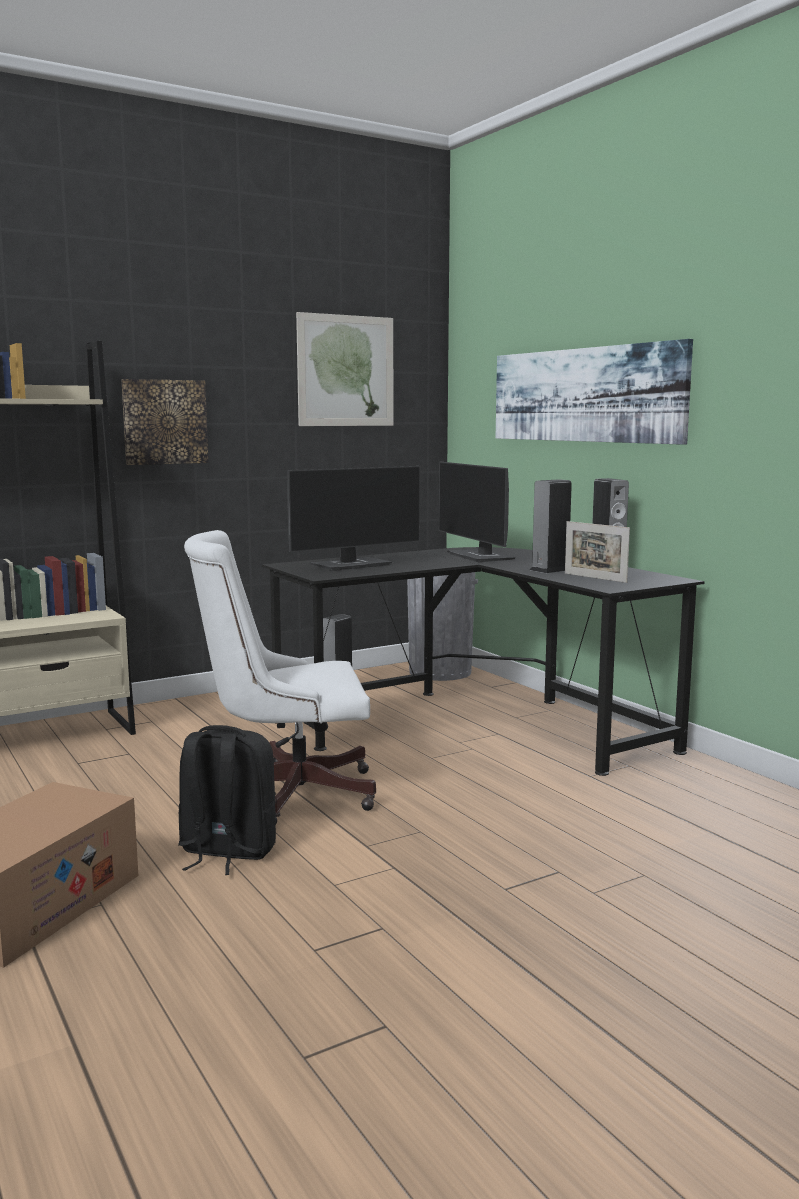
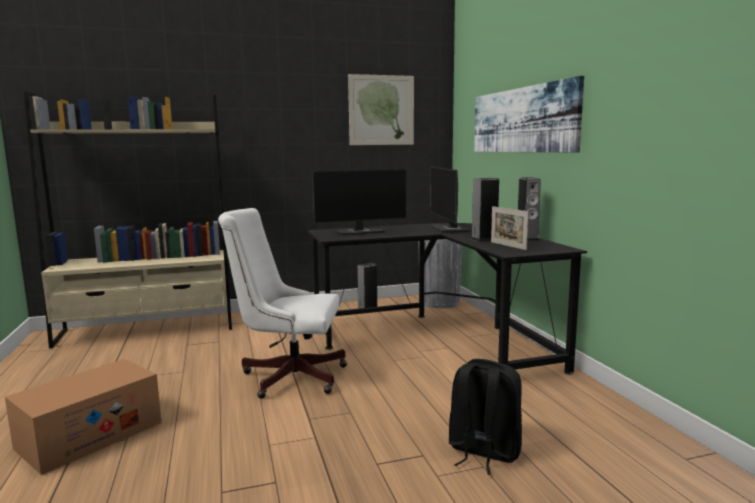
camera: 15 degrees right, 0 degrees up
picture [121,379,208,465] -> none
black backpack [178,725,276,875] -> black backpack moved to [449,359,522,475]

